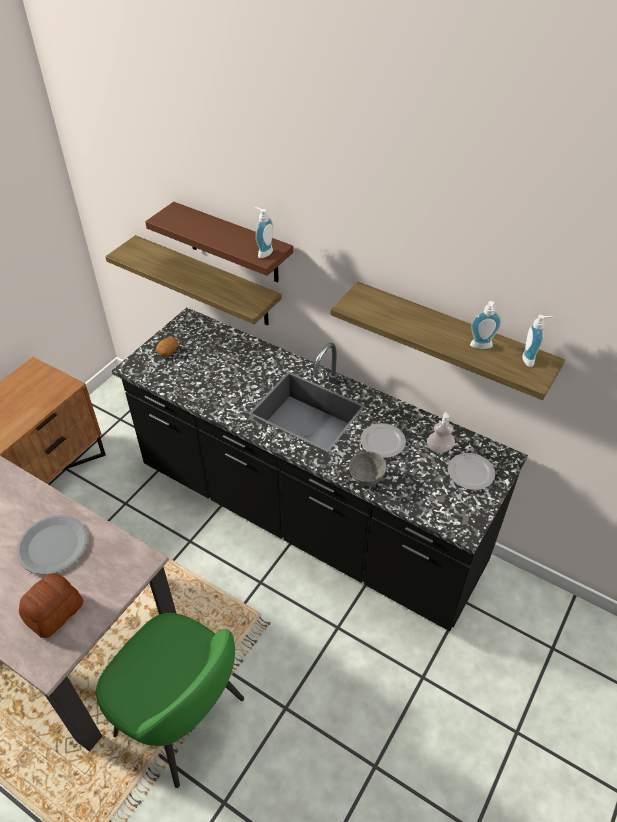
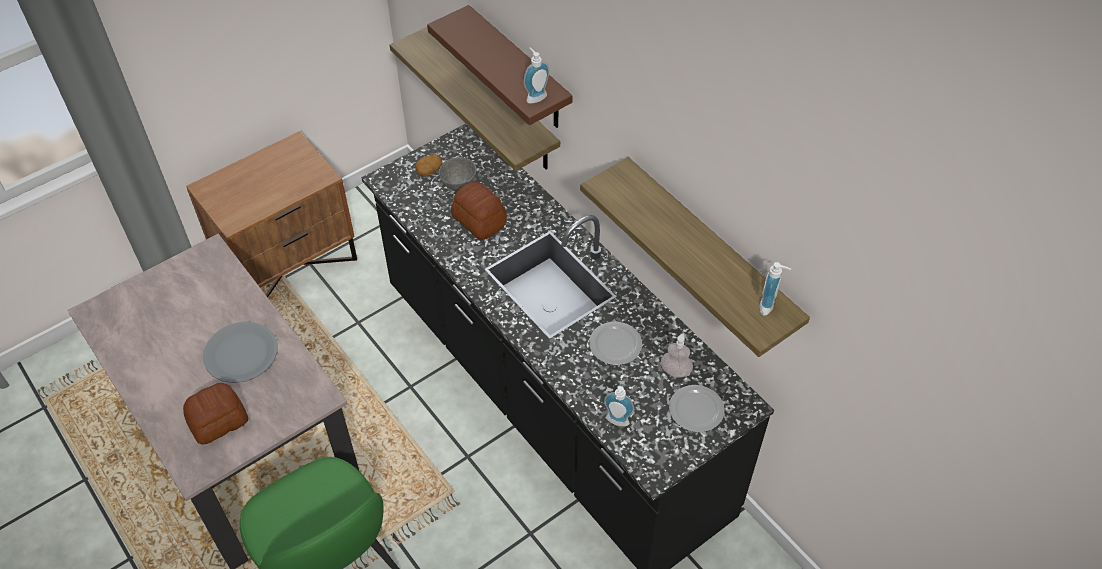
camera: 20 degrees right, 5 degrees up
grey bowl [349,451,386,486] -> grey bowl moved to [439,157,476,191]
soap dispenser [470,301,501,349] -> soap dispenser moved to [604,386,634,426]
none -> bread [451,182,507,240]

